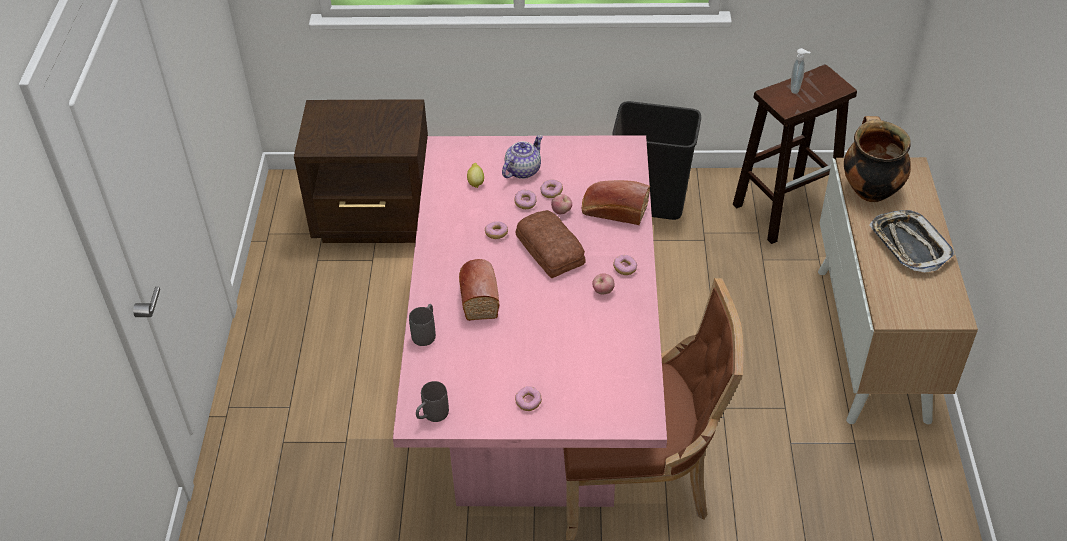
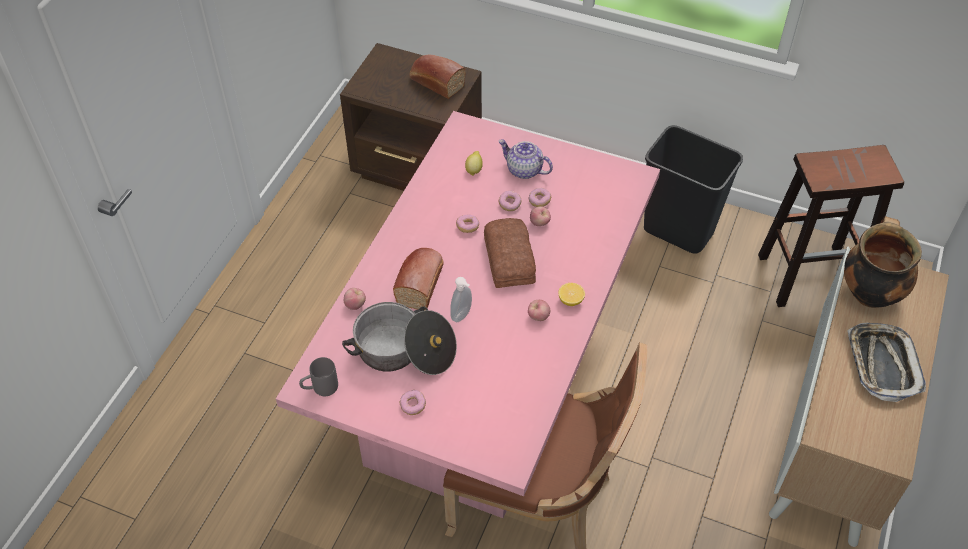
camera: 20 degrees right, 5 degrees up
grey mug [409,304,436,346] -> apple [344,288,366,310]
teapot [502,135,543,179] -> teapot turned 120 degrees counterclockwise [499,139,553,179]
bread [582,180,650,225] -> bread moved to [409,54,466,99]
donut [613,255,637,275] -> lemon [558,283,585,306]
soap dispenser [791,48,810,94] -> soap dispenser moved to [450,277,472,322]
none -> cooking pot [342,302,457,375]

